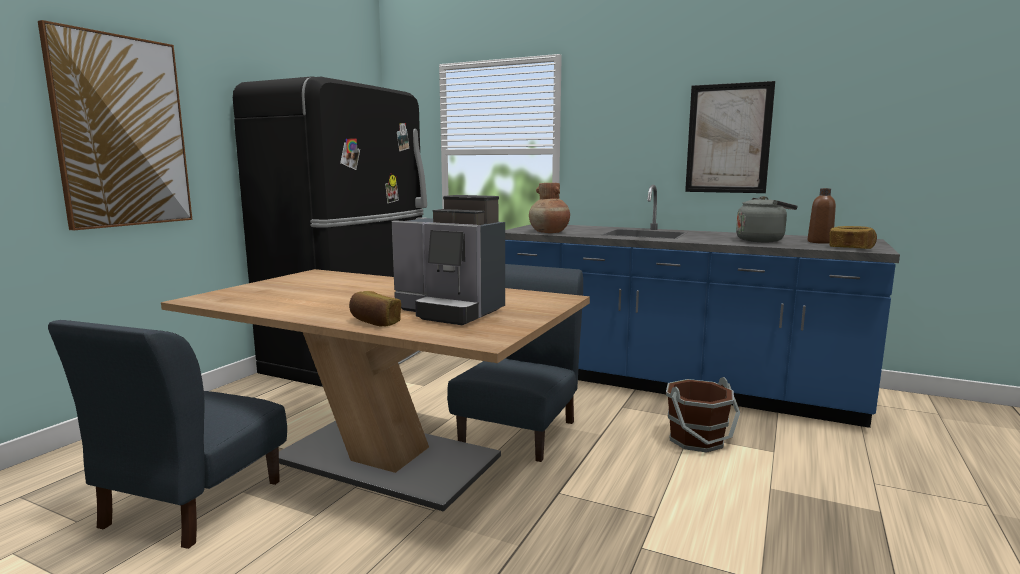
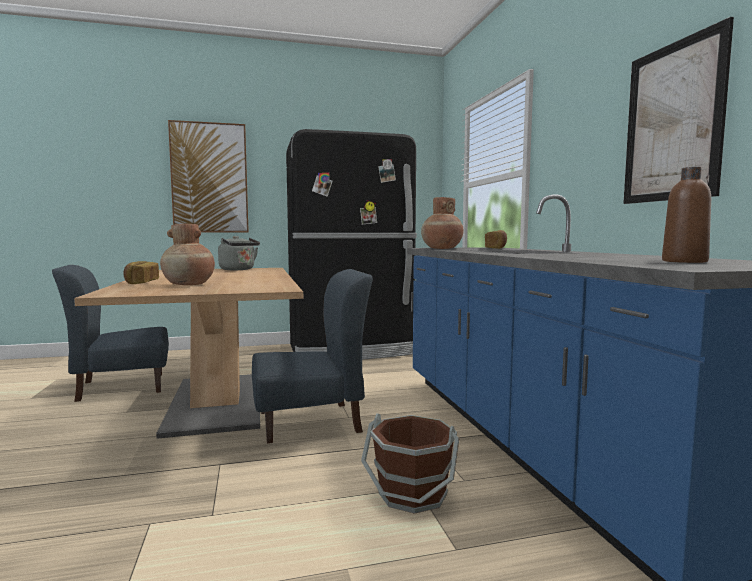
camera: 50 degrees right, 5 degrees down
coffee machine [392,195,505,325] -> brown vase [160,224,215,285]
grey kettle [736,196,798,242] -> grey kettle moved to [218,236,260,270]
bread [829,226,877,249] -> bread moved to [485,230,507,249]

